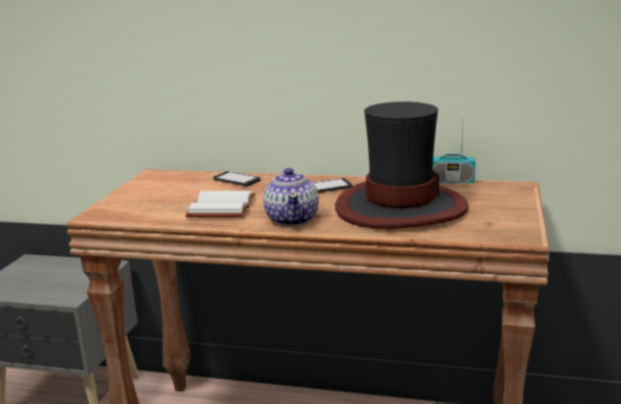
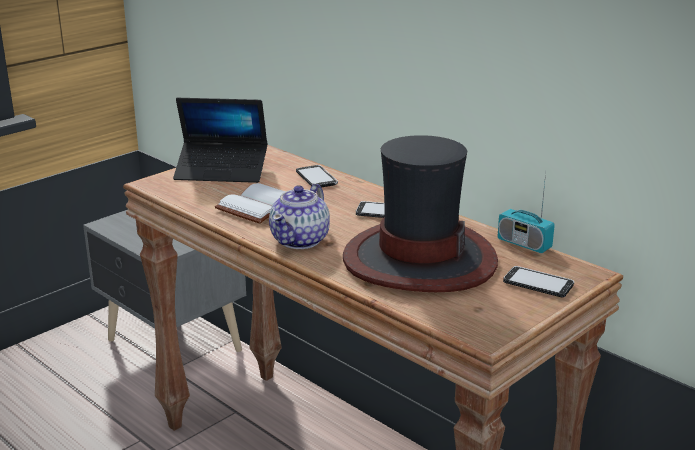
camera: 30 degrees right, 5 degrees up
none -> laptop [173,98,267,183]
none -> phone [503,266,574,298]

